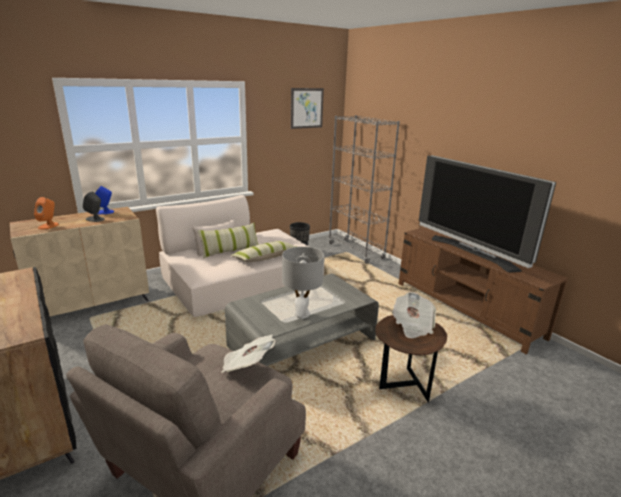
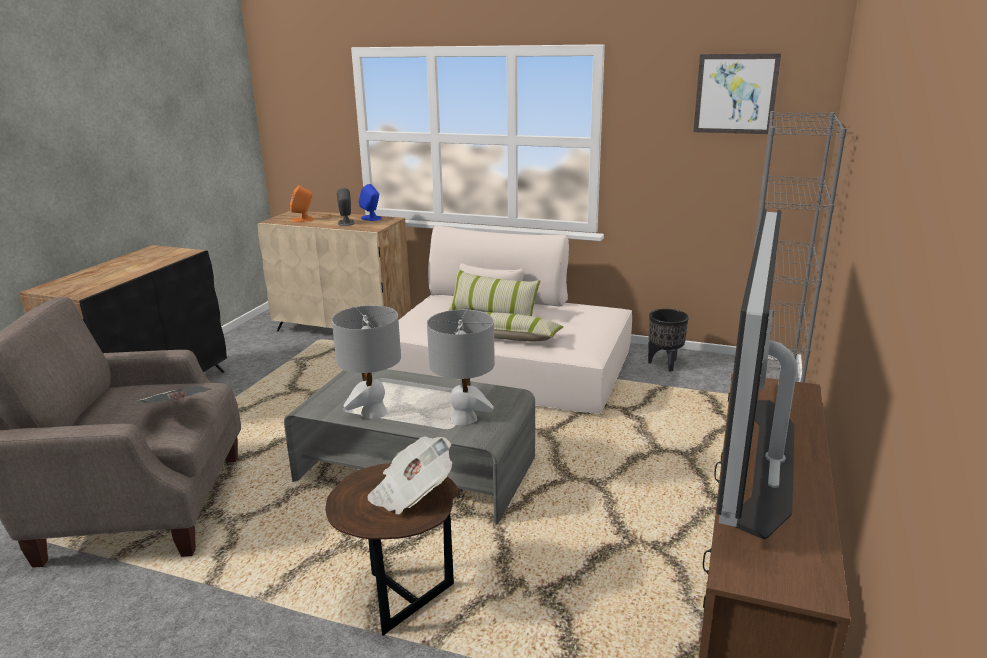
camera: 55 degrees right, 0 degrees up
none -> grey table lamp [427,309,495,425]

